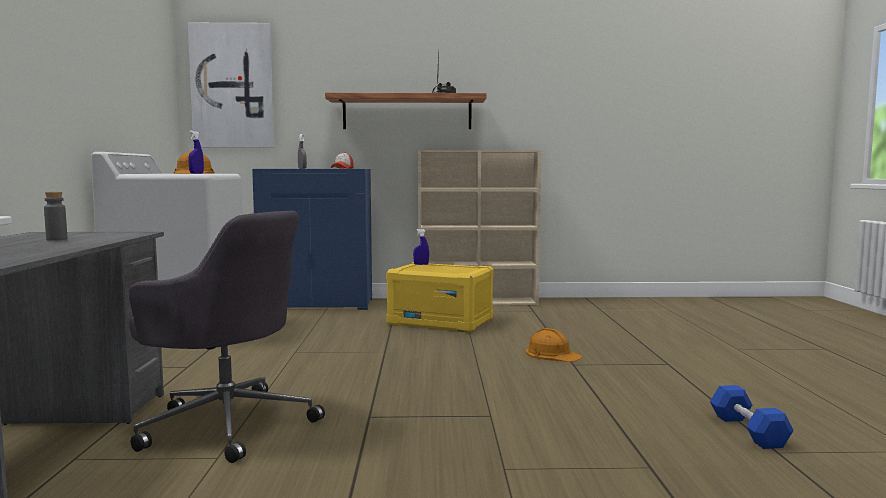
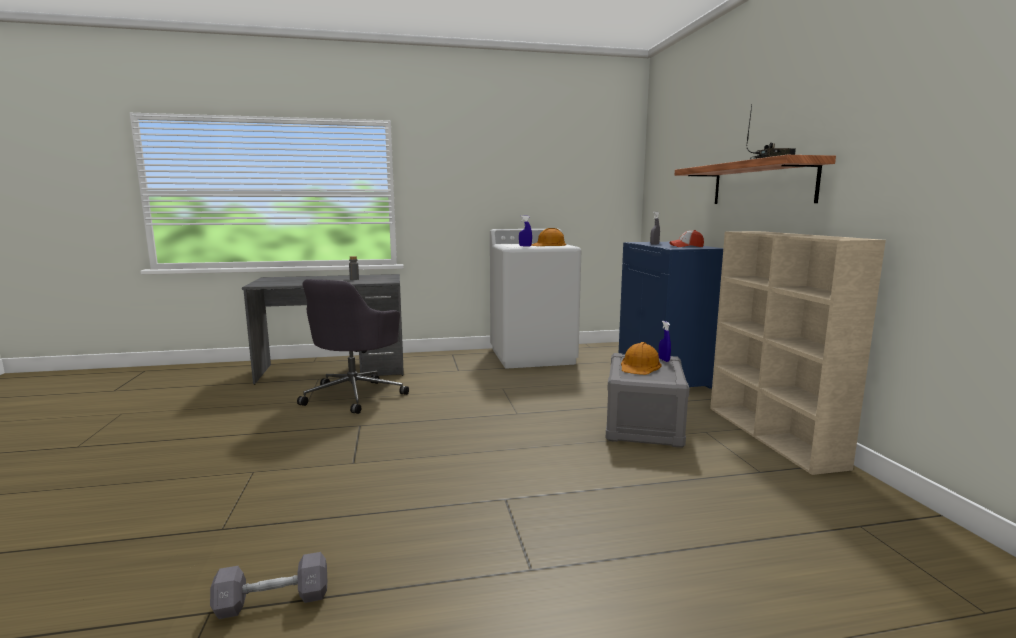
camera: 80 degrees right, 5 degrees up
picture [188,23,274,148] -> none
yellow storage box [386,262,494,333] -> grey storage box [606,353,690,448]
orange hard hat [526,328,583,362] -> orange hard hat moved to [621,342,662,375]
blue dumbbell [710,385,794,449] -> grey dumbbell [210,552,327,619]

